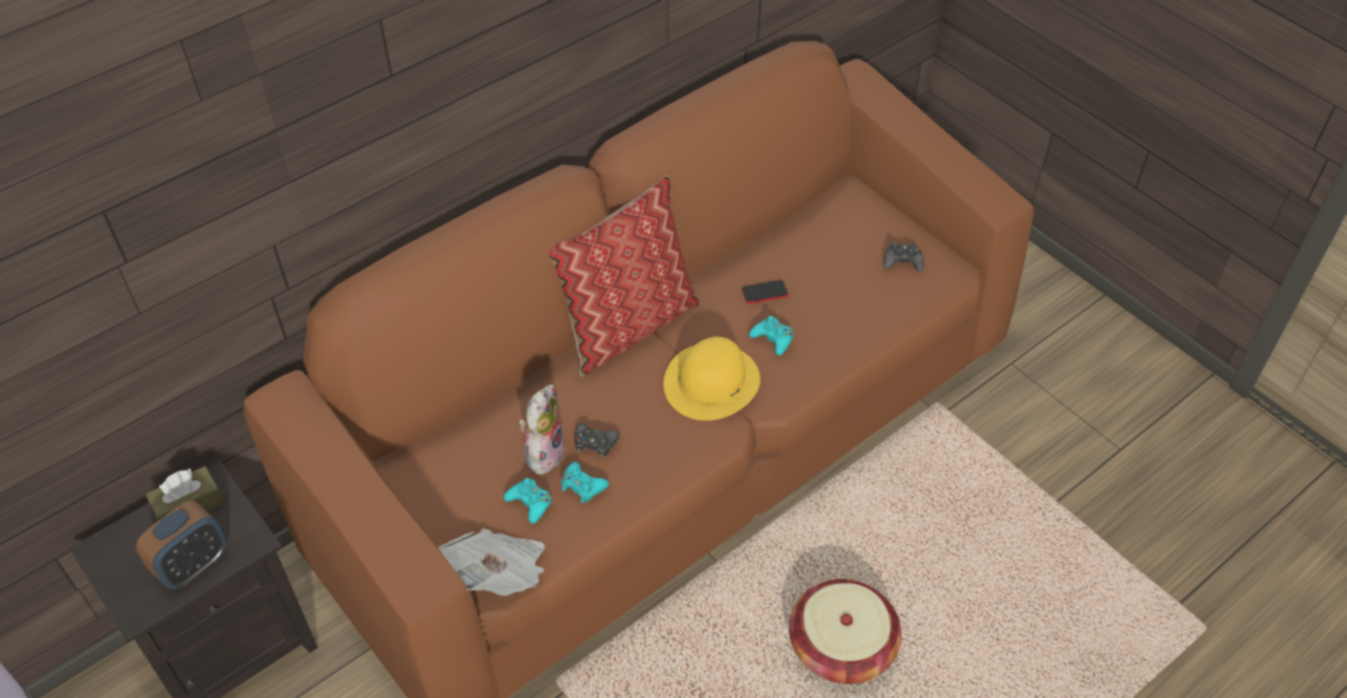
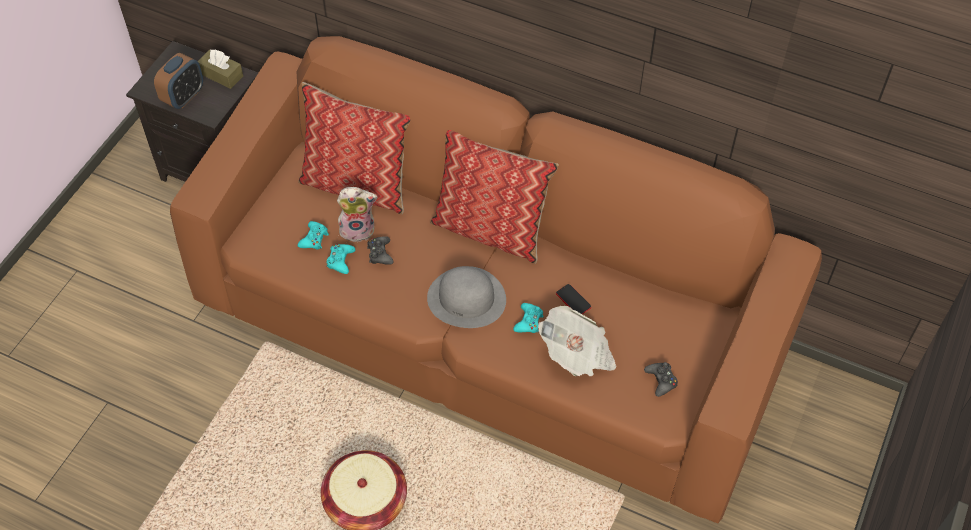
camera: 65 degrees right, 5 degrees up
alarm clock [136,501,227,589] -> alarm clock turned 75 degrees counterclockwise [154,53,203,109]
newspaper [438,528,545,596] -> newspaper moved to [538,306,616,377]
yellow hat [664,337,760,421] -> grey hat [427,266,506,328]
none -> pillow [298,82,410,214]

